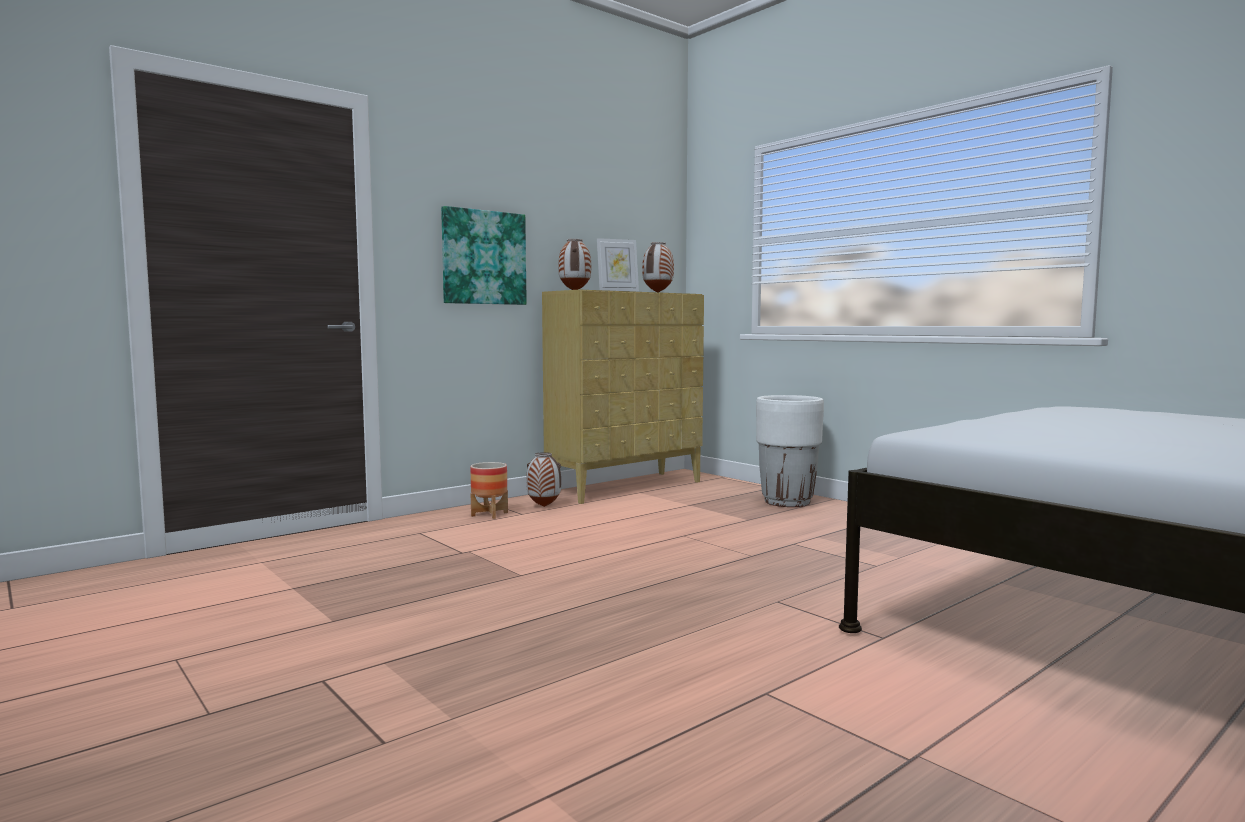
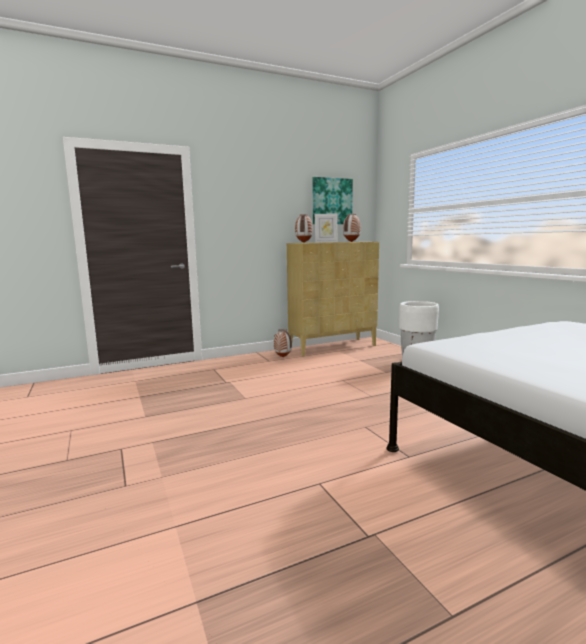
camera: 15 degrees right, 5 degrees up
picture [441,206,527,305] -> picture moved to [313,177,353,224]
planter [470,462,508,519] -> none

